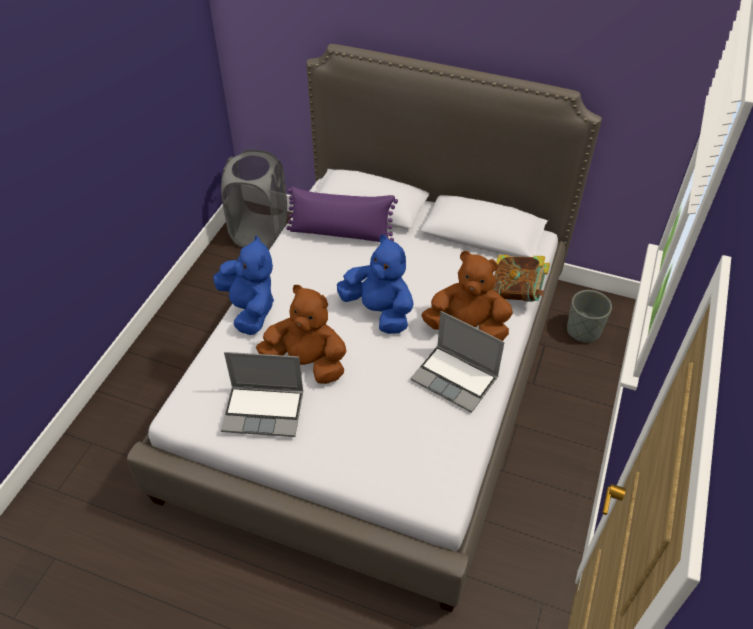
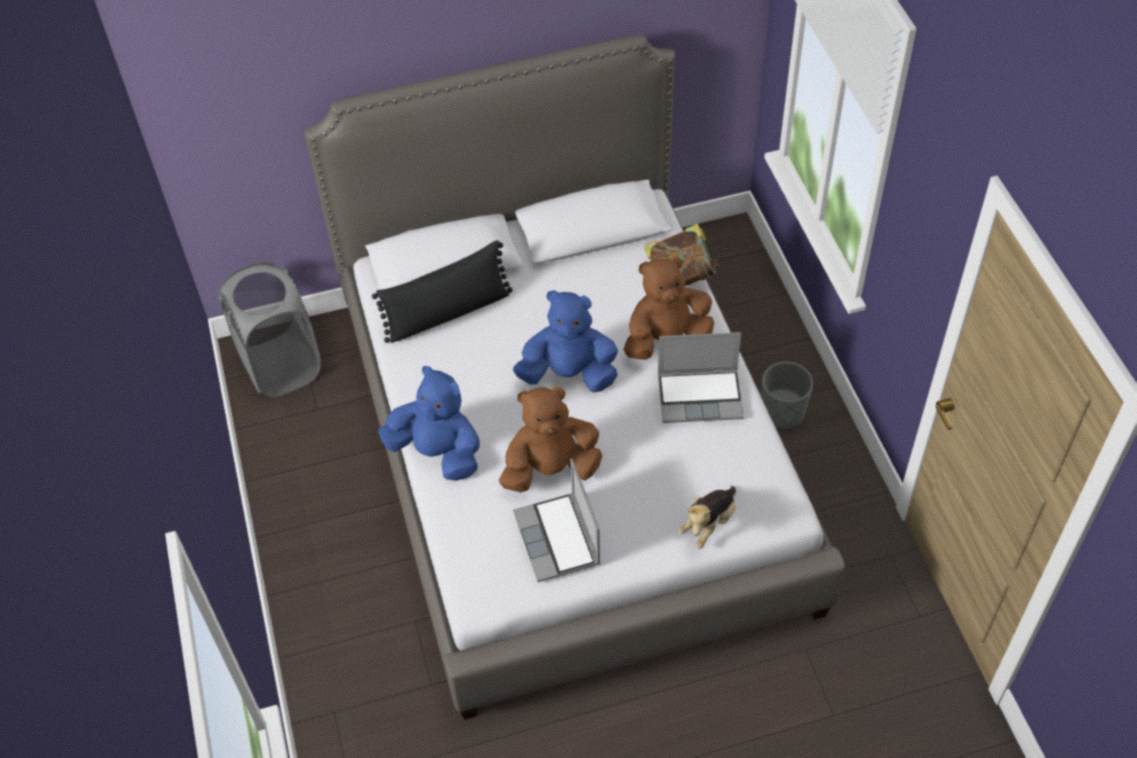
camera: 35 degrees left, 5 degrees up
laptop [221,352,303,437] -> laptop turned 105 degrees clockwise [513,458,601,582]
purple pillow [286,187,398,242] -> black pillow [372,240,513,343]
grey planter [567,290,612,343] -> grey planter moved to [761,362,813,429]
none -> plush toy [678,486,736,549]

